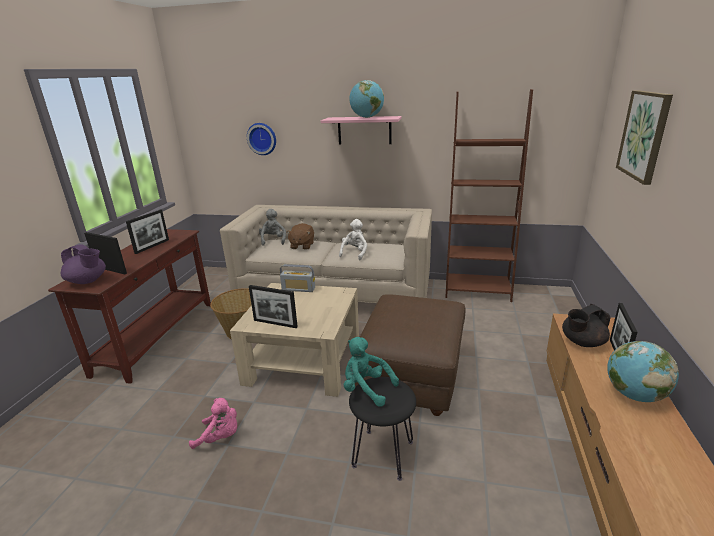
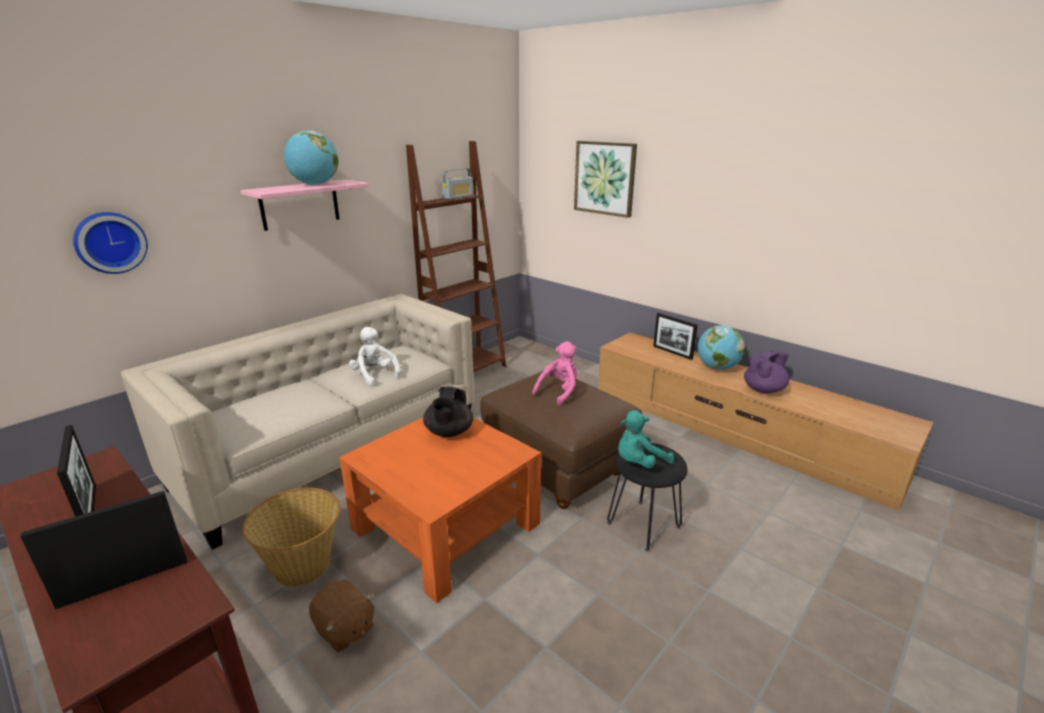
camera: 60 degrees left, 0 degrees up
purple teapot [61,244,106,284] -> purple teapot moved to [744,351,789,394]
pink plush toy [189,398,237,449] -> pink plush toy moved to [532,341,577,406]
beige coffee table [230,283,359,397] -> orange coffee table [339,418,541,603]
picture frame [249,285,298,328] -> none
grey plush toy [259,209,286,246] -> none
radio [280,264,315,292] -> radio moved to [441,168,473,199]
brown plush toy [286,223,314,250] -> brown plush toy moved to [309,579,374,653]
black teapot [562,304,611,347] -> black teapot moved to [423,387,473,437]

